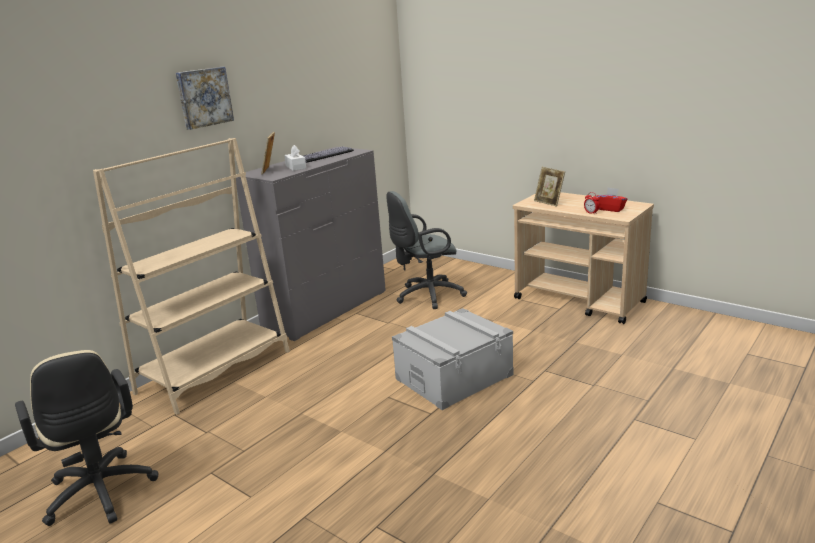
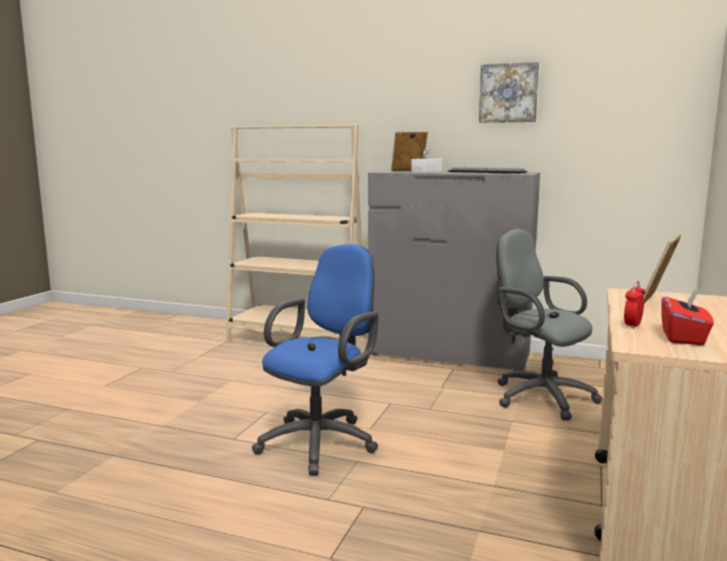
camera: 70 degrees right, 10 degrees down
beige office chair [15,350,158,526] -> none
picture [176,67,234,130] -> picture moved to [479,62,539,123]
grey storage box [392,308,514,410] -> blue office chair [252,244,379,475]

